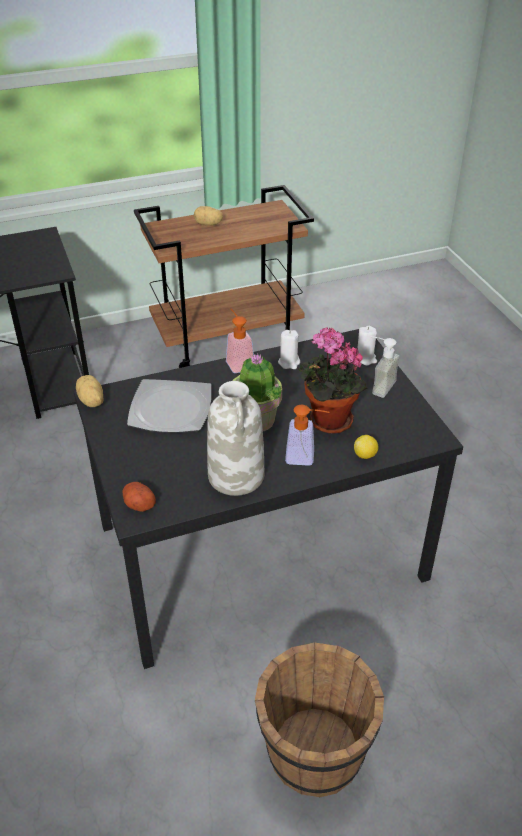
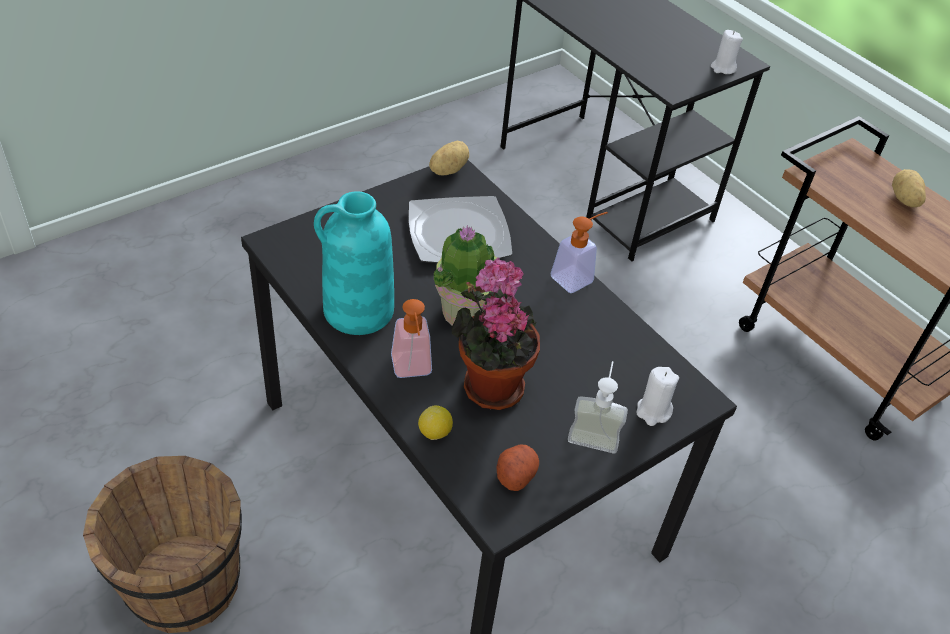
camera: 70 degrees right, 5 degrees up
potato [122,482,156,512] -> potato moved to [496,444,539,491]
white vase [207,381,264,496] -> turquoise vase [314,191,394,335]
white candle [278,330,300,369] -> white candle moved to [711,30,743,74]

